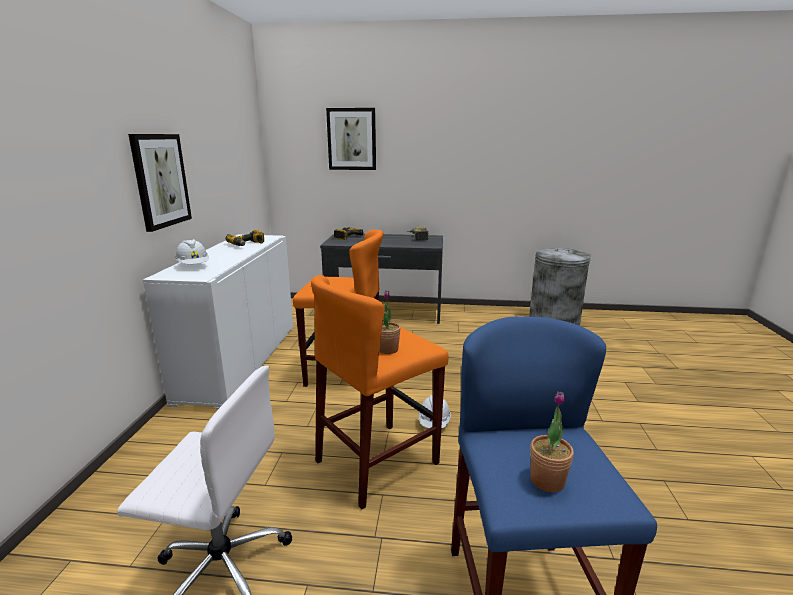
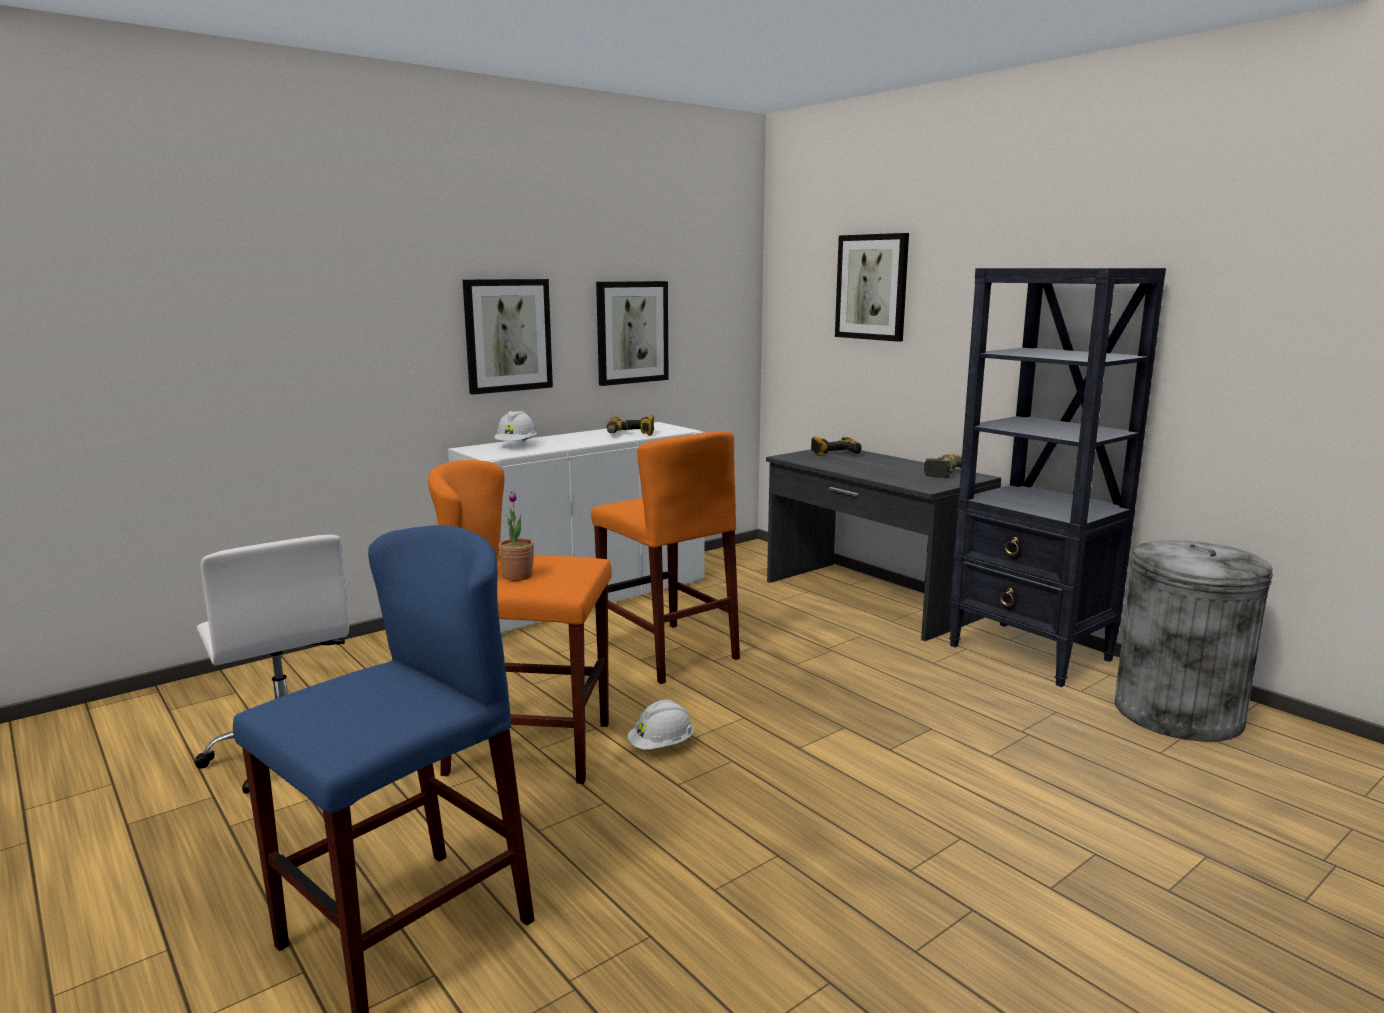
camera: 45 degrees right, 5 degrees down
potted plant [530,391,574,492] -> none
none -> picture [596,281,669,386]
none -> black bookcase [949,268,1166,687]

